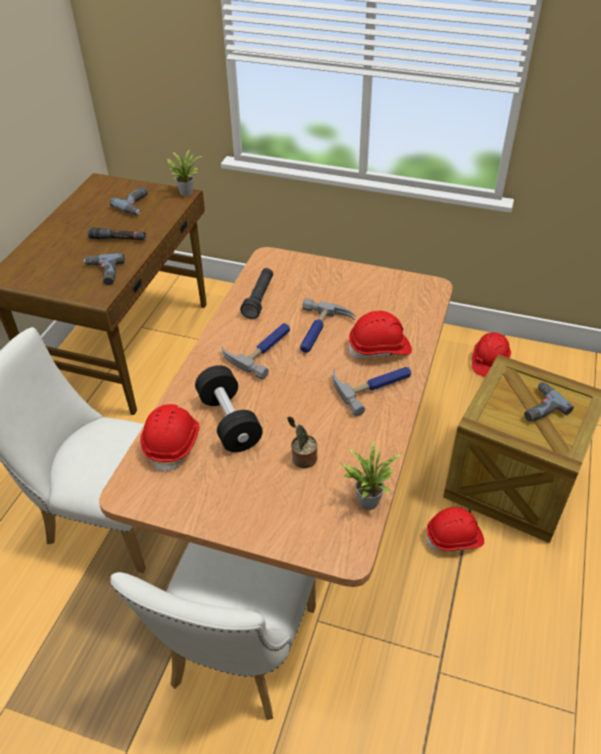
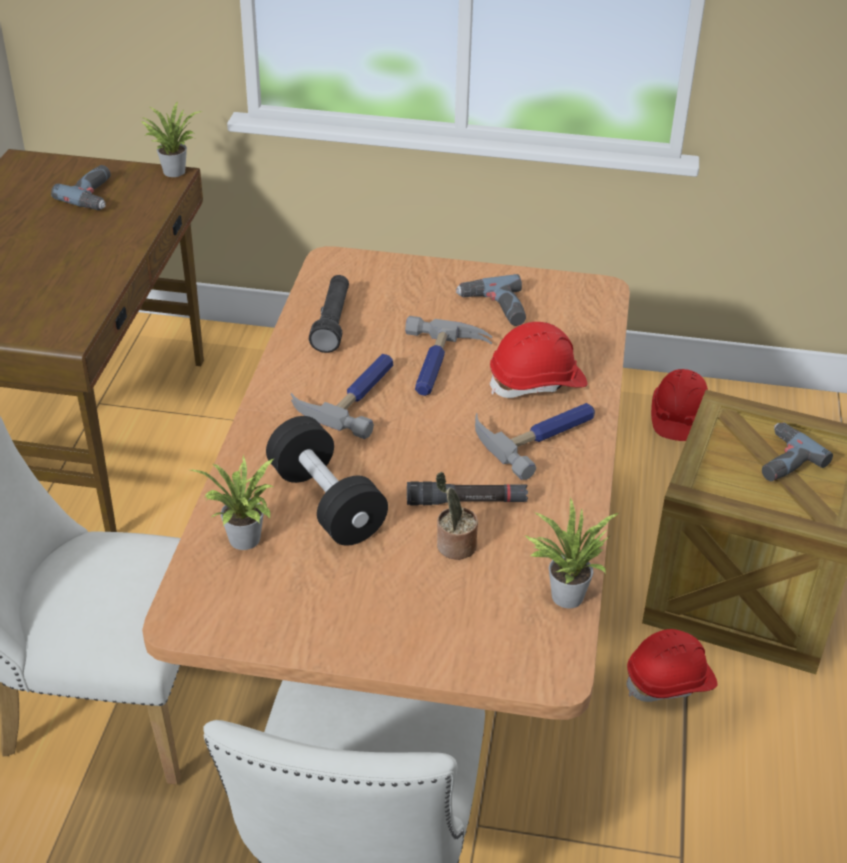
camera: 10 degrees left, 5 degrees down
power drill [83,253,125,285] -> power drill moved to [456,274,526,326]
black flashlight [88,227,147,240] -> black flashlight moved to [407,481,528,505]
red hard hat [140,404,200,473] -> potted plant [191,455,275,550]

